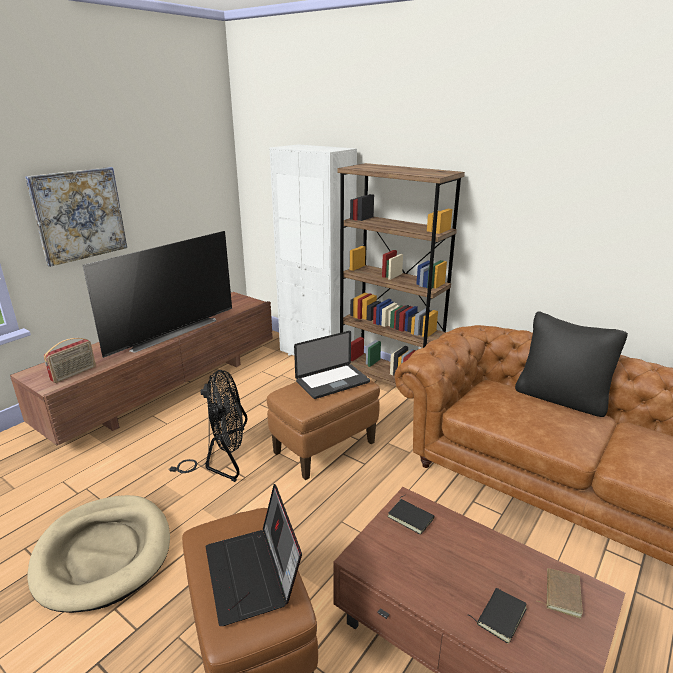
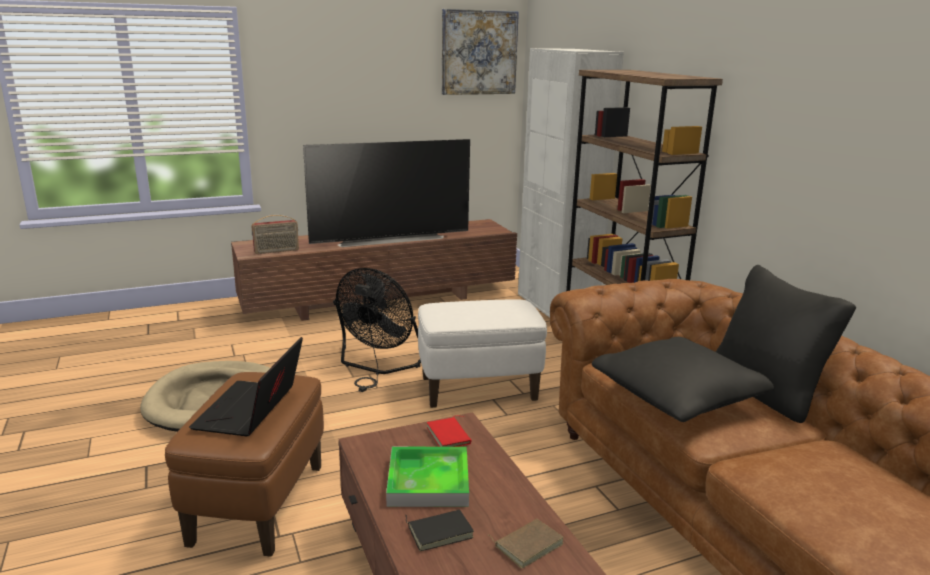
camera: 30 degrees right, 5 degrees down
picture [25,167,127,267] -> picture moved to [442,9,519,95]
black fan [169,370,247,482] -> black fan turned 90 degrees counterclockwise [333,268,421,392]
brown ottoman [267,380,380,480] -> white ottoman [418,299,547,408]
laptop [294,331,370,399] -> none
black book [387,495,435,535] -> red book [427,415,471,447]
none -> tray [386,447,469,507]
none -> black pillow [592,337,774,422]

